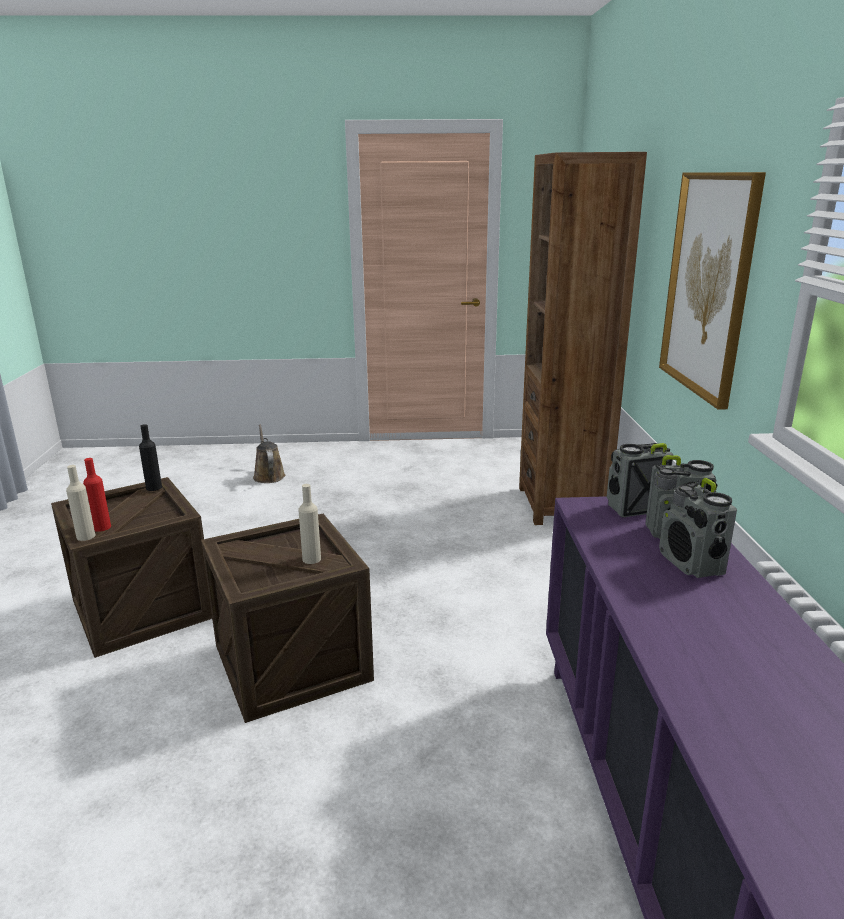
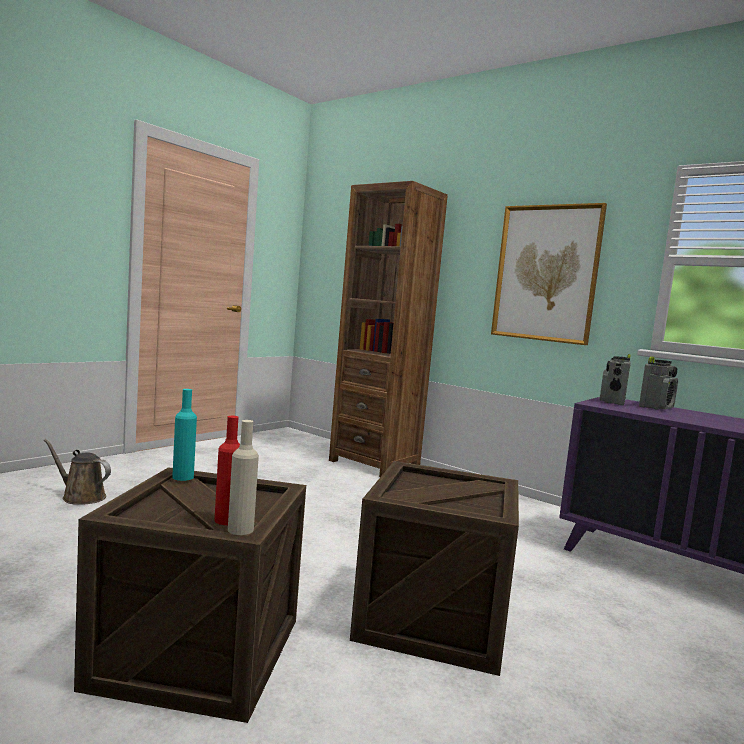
camera: 50 degrees left, 15 degrees down
black bottle [139,424,162,491] -> turquoise bottle [172,389,197,481]
beige bottle [298,484,321,564] -> none
radio [659,478,737,578] -> none

